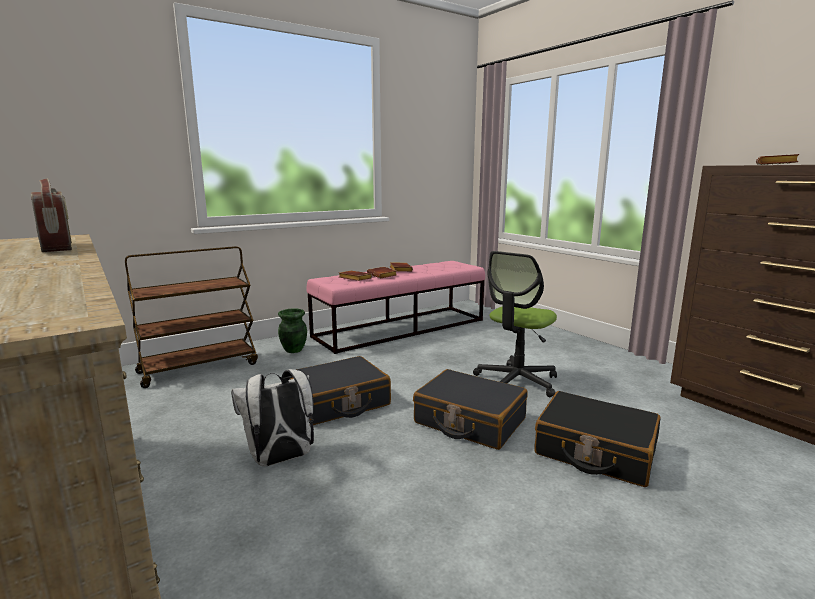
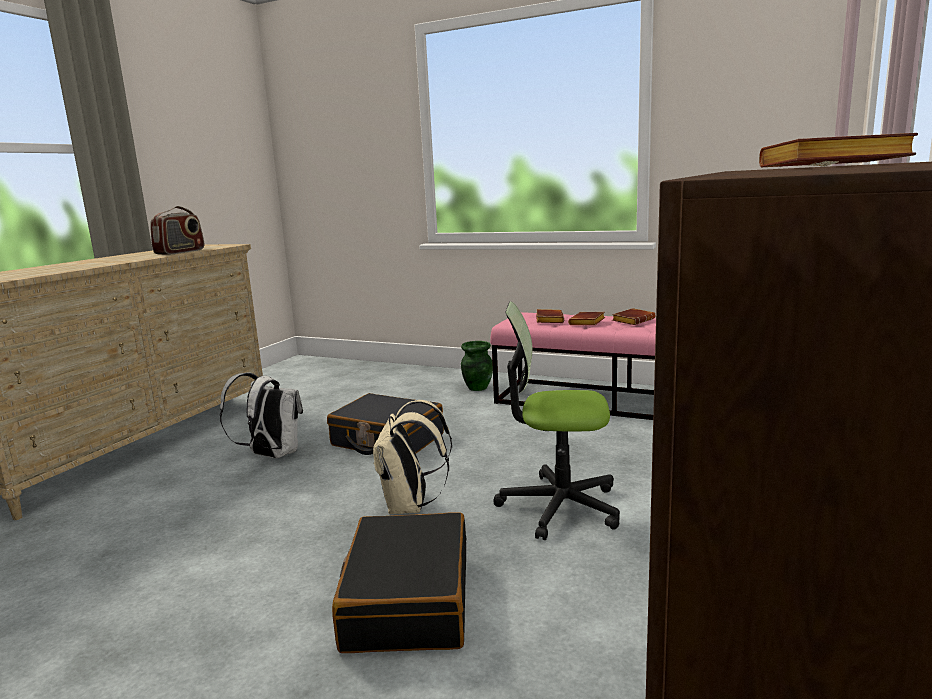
camera: 60 degrees right, 0 degrees up
brown cart [125,246,258,388] -> none
black suitcase [413,369,528,450] -> beige backpack [373,400,452,514]

